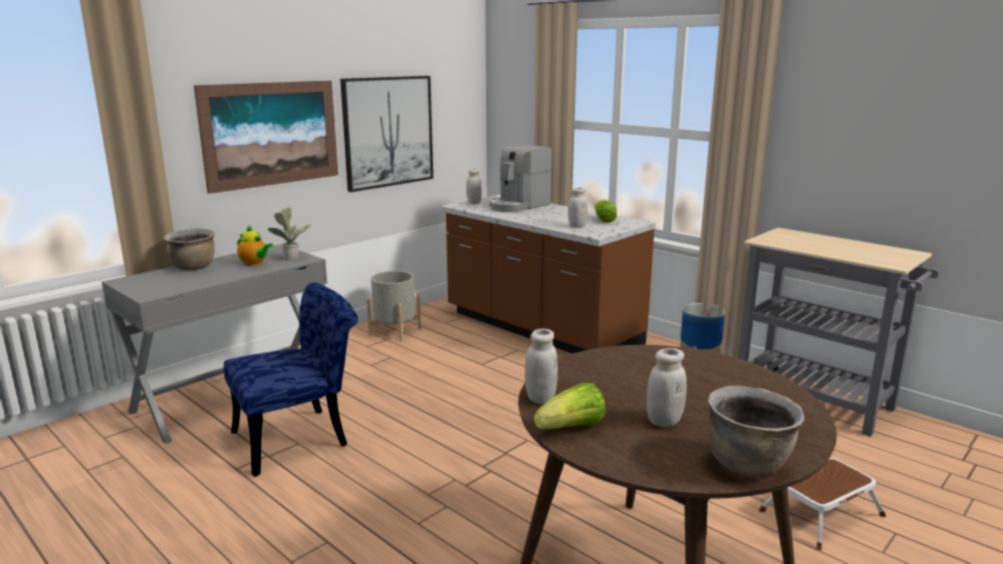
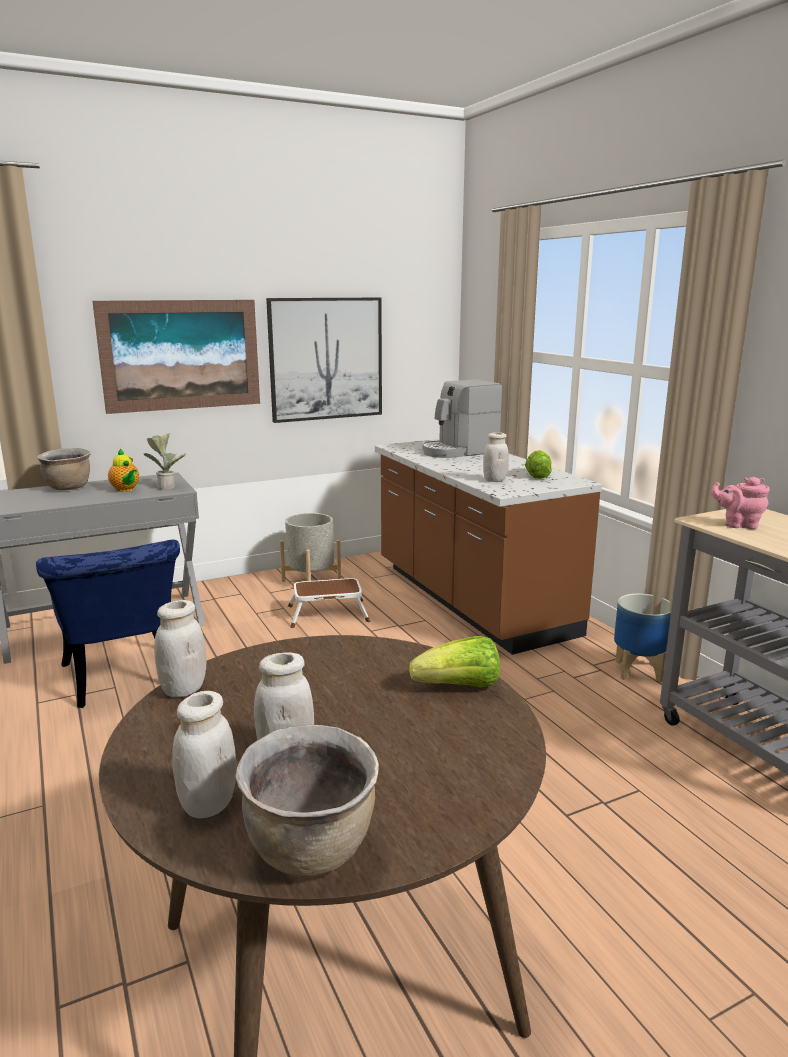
camera: 20 degrees right, 0 degrees up
blue chair [224,283,358,477] -> blue chair turned 75 degrees clockwise [36,540,180,708]
white jar [466,169,482,204] -> white jar moved to [172,691,236,818]
lettuce [534,383,606,429] -> lettuce moved to [409,636,500,688]
brown step ladder [759,458,886,550] -> brown step ladder moved to [288,578,370,628]
none -> pink teapot [711,477,770,529]

